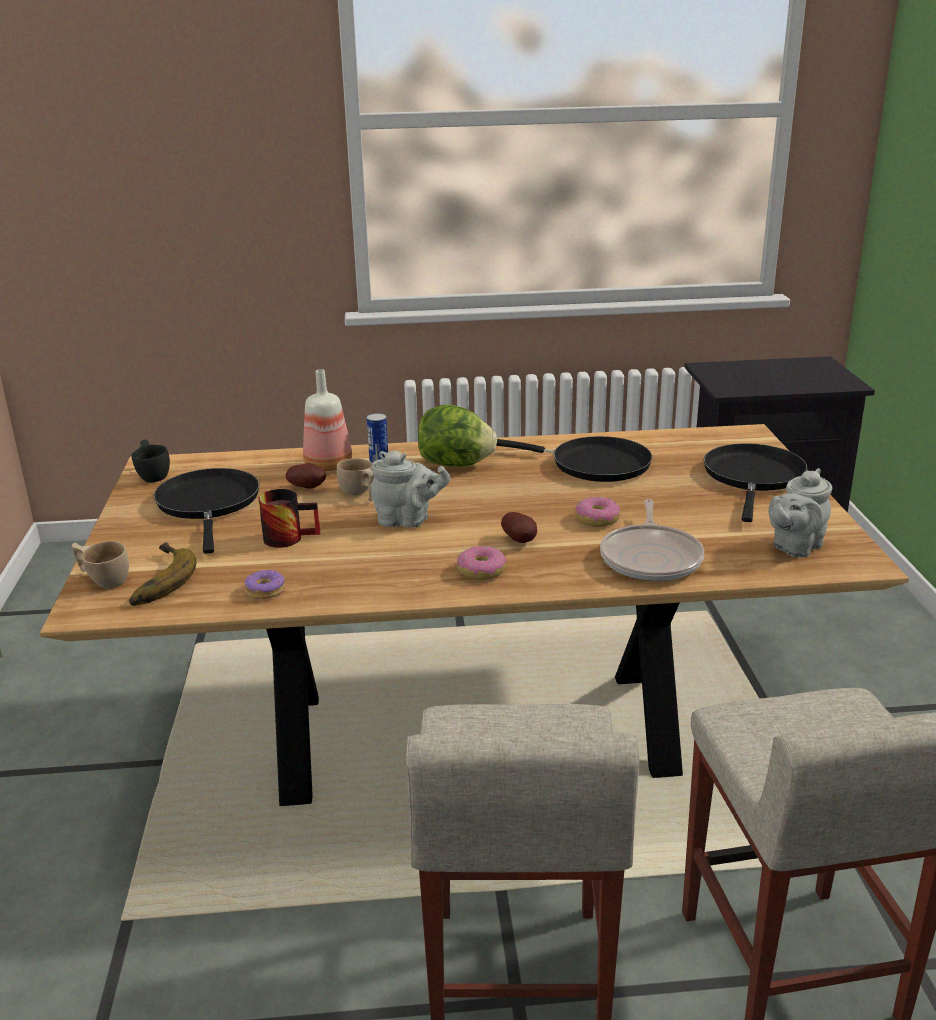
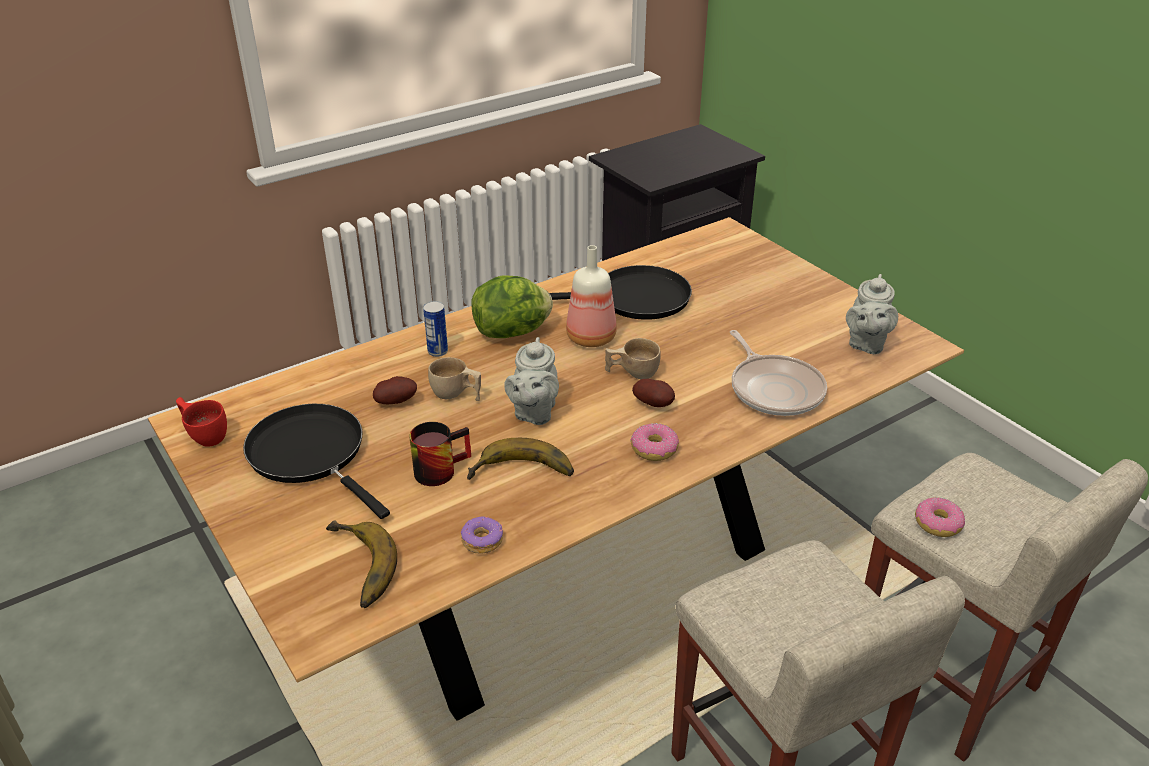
camera: 30 degrees left, 10 degrees up
beige cup [72,541,129,589] -> beige cup moved to [605,338,661,379]
black cup [131,439,170,482] -> red cup [176,397,227,447]
bottle [303,369,352,471] -> bottle moved to [566,245,617,347]
grey teapot [370,451,450,528] -> grey teapot turned 120 degrees clockwise [504,337,559,425]
donut [575,497,620,527] -> donut moved to [915,497,965,537]
black frying pan [704,443,807,522] -> none
none -> banana [467,438,574,480]

